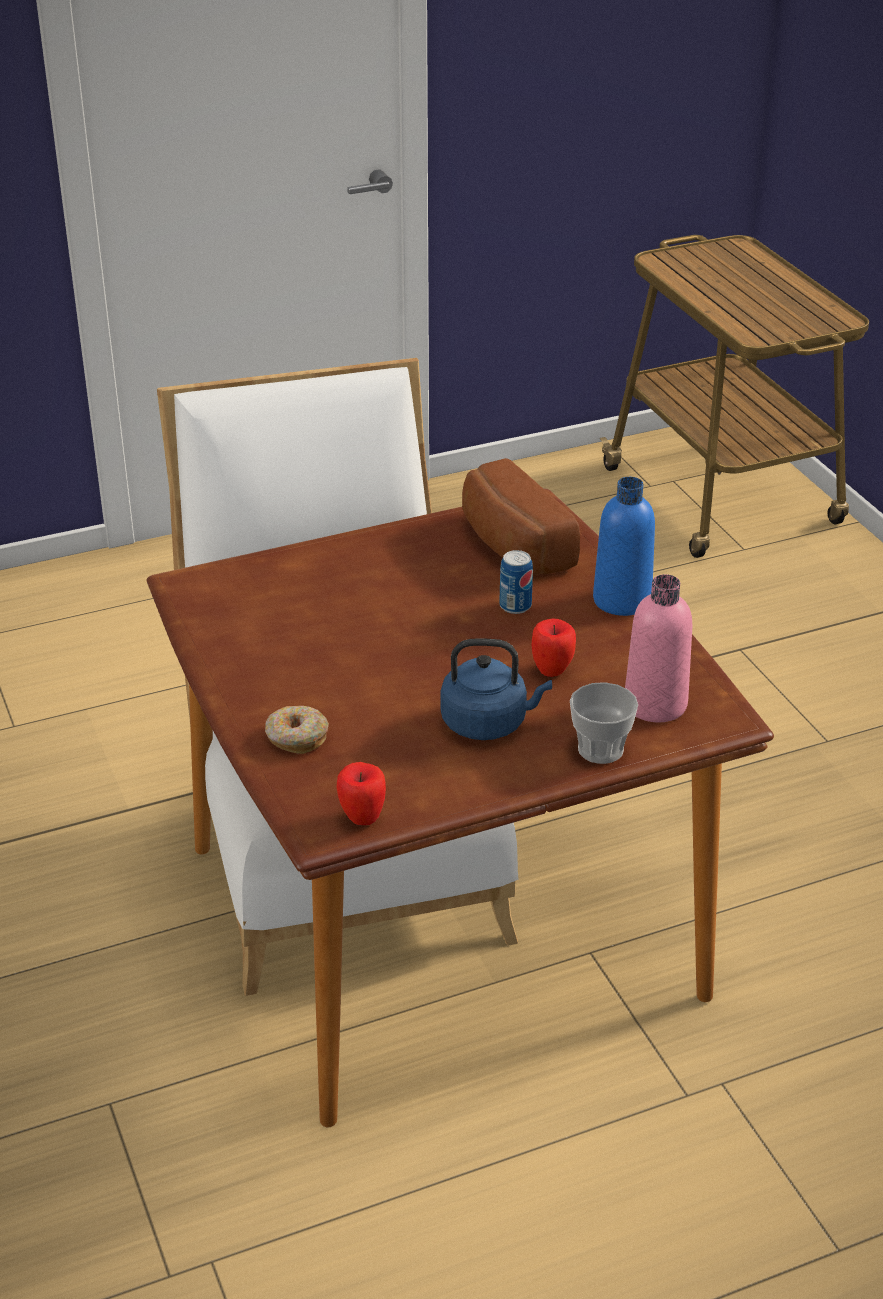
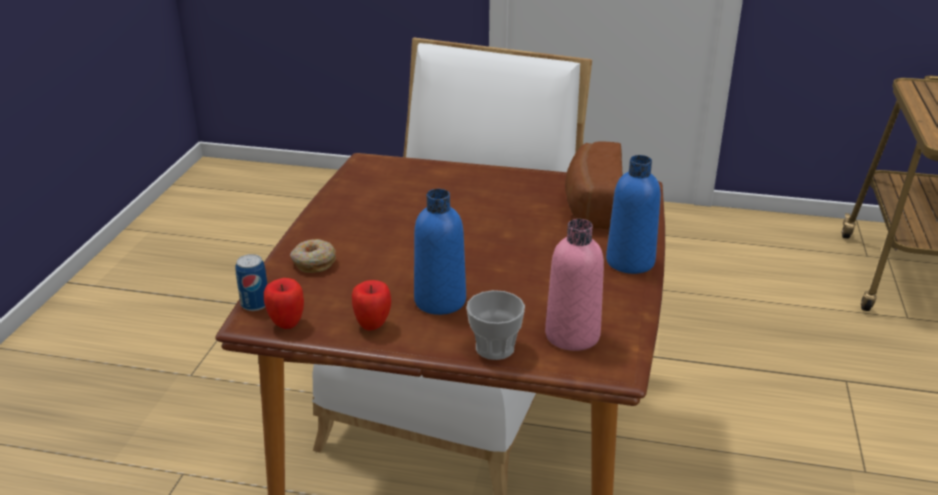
camera: 35 degrees right, 5 degrees down
blue kettle [441,638,552,740] -> blue bottle [414,189,466,315]
can [500,550,533,614] -> can moved to [235,254,267,311]
apple [532,619,576,677] -> apple moved to [352,280,391,331]

